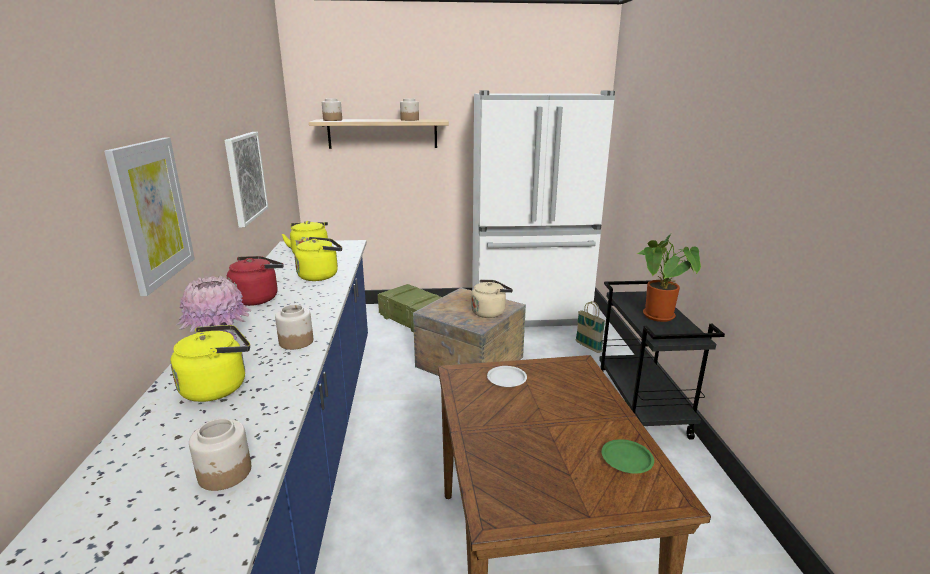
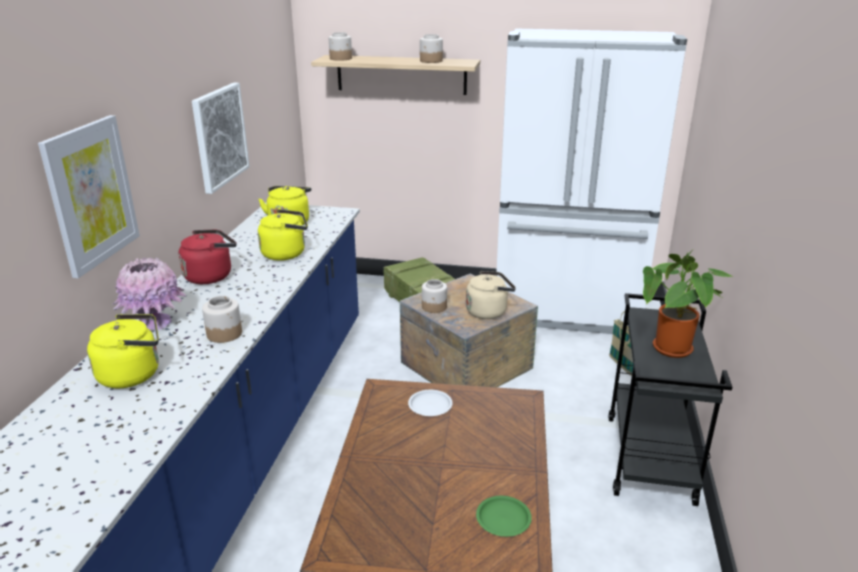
camera: 15 degrees right, 5 degrees up
jar [189,418,251,491] -> jar moved to [422,279,447,313]

